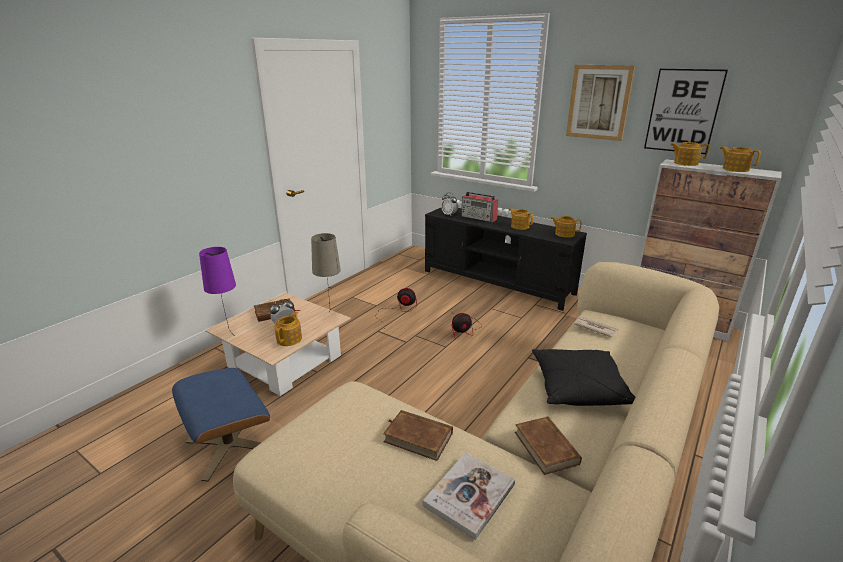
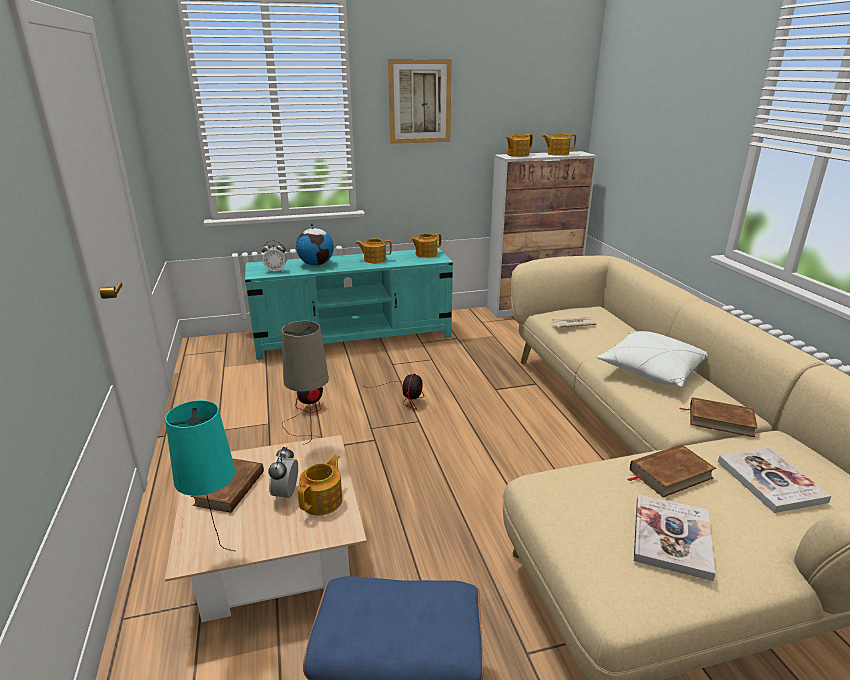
camera: 50 degrees left, 0 degrees up
purple table lamp [199,247,236,333] -> turquoise table lamp [165,400,235,551]
teapot [274,311,302,346] -> teapot turned 60 degrees clockwise [298,455,342,515]
black tv stand [425,208,587,311] -> turquoise tv stand [245,248,453,360]
radio [461,191,498,222] -> globe [296,223,334,266]
black pillow [532,349,635,406] -> white pillow [597,331,708,387]
picture [644,69,728,154] -> none
none -> book [634,494,715,581]

